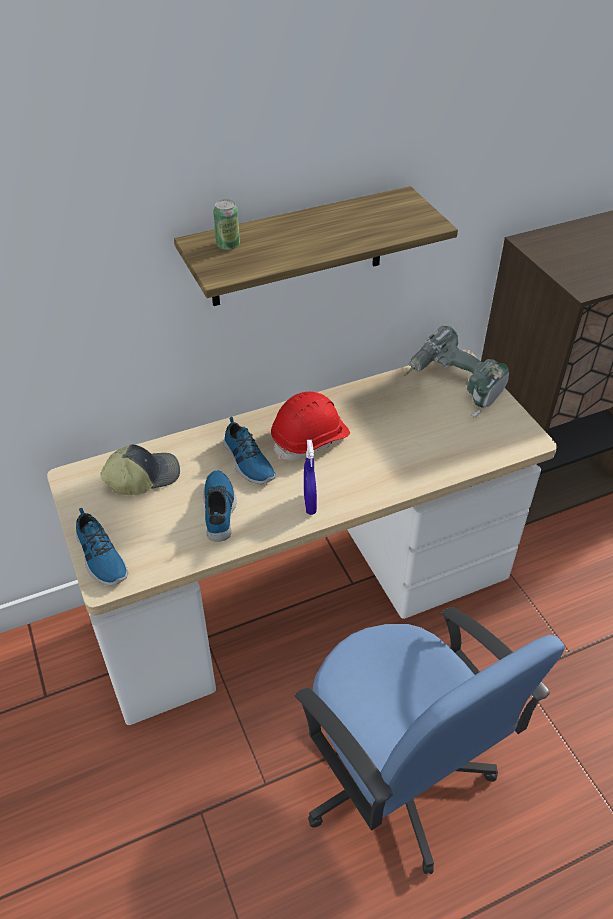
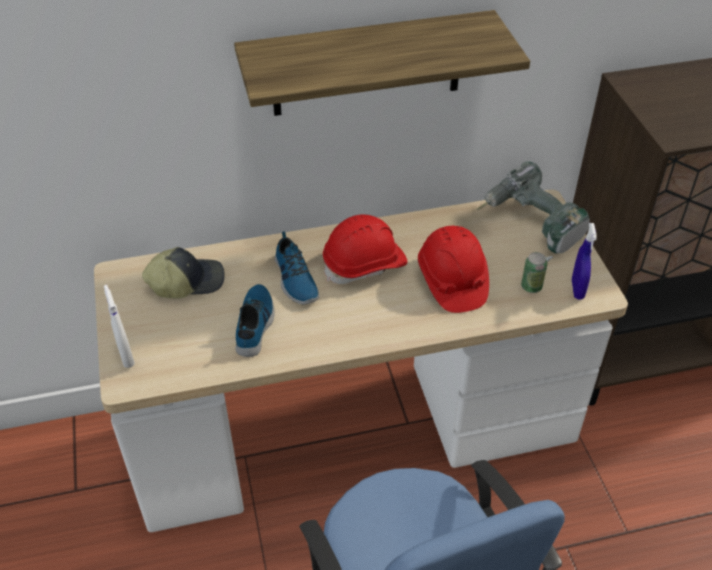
camera: 10 degrees right, 0 degrees up
shoe [76,508,128,586] -> white spray bottle [104,285,135,368]
can [213,199,240,250] -> can moved to [521,252,547,293]
blue spray bottle [304,440,317,515] -> blue spray bottle moved to [572,223,597,300]
none -> red hard hat [418,226,489,313]

